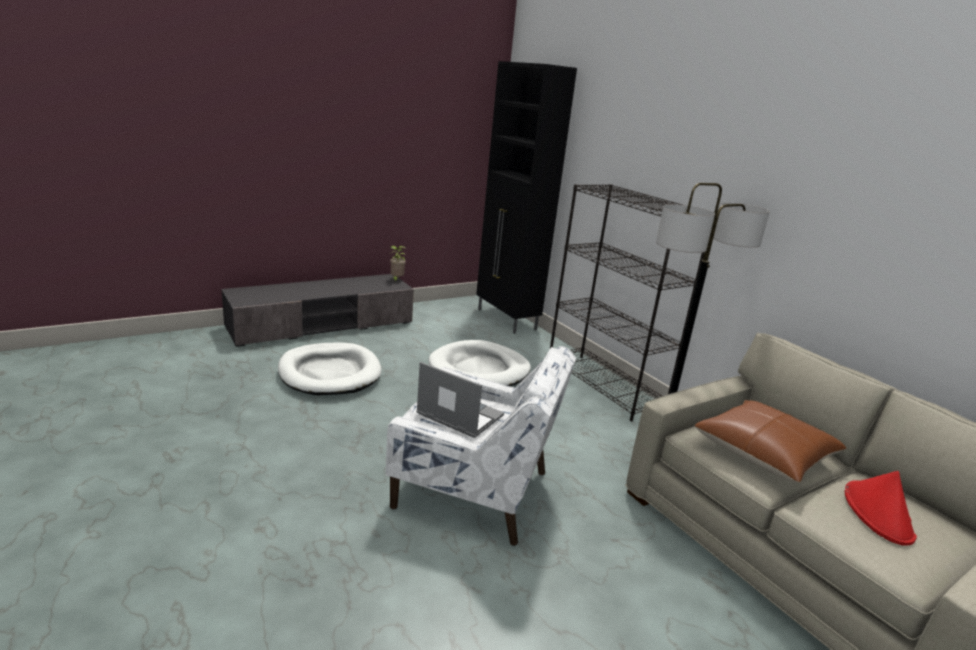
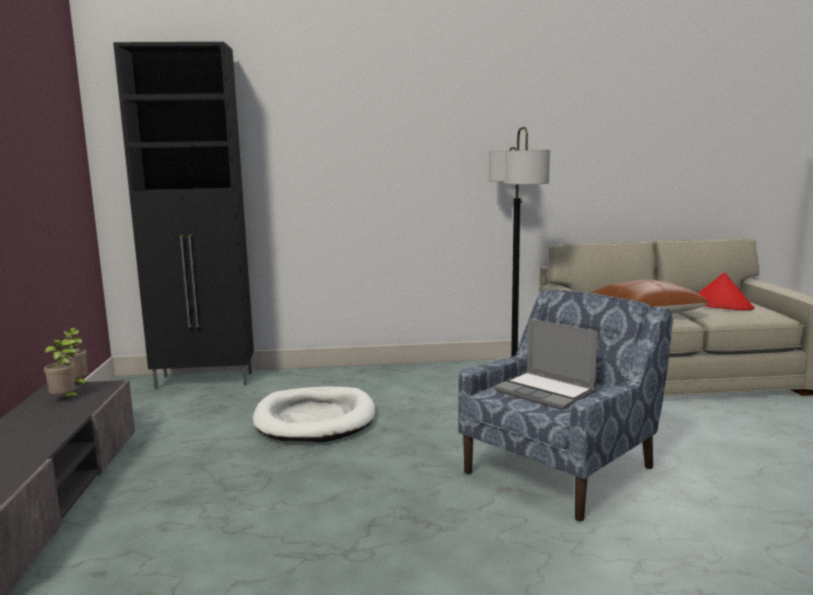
camera: 60 degrees left, 10 degrees down
white dog bed [278,343,382,395] -> none
white armchair [385,346,576,546] -> blue armchair [458,290,673,521]
laptop [416,362,504,438] -> laptop turned 105 degrees counterclockwise [494,318,598,410]
black bookcase [550,184,705,421] -> none
none -> potted plant [44,340,81,397]

